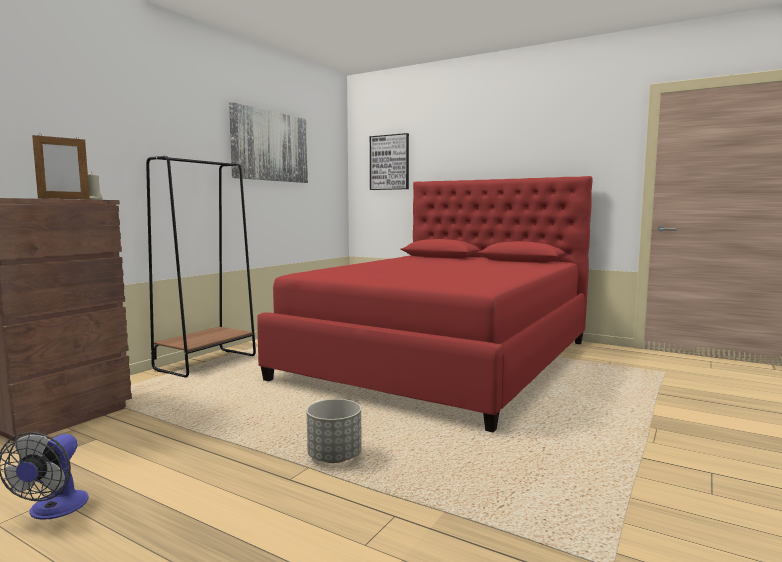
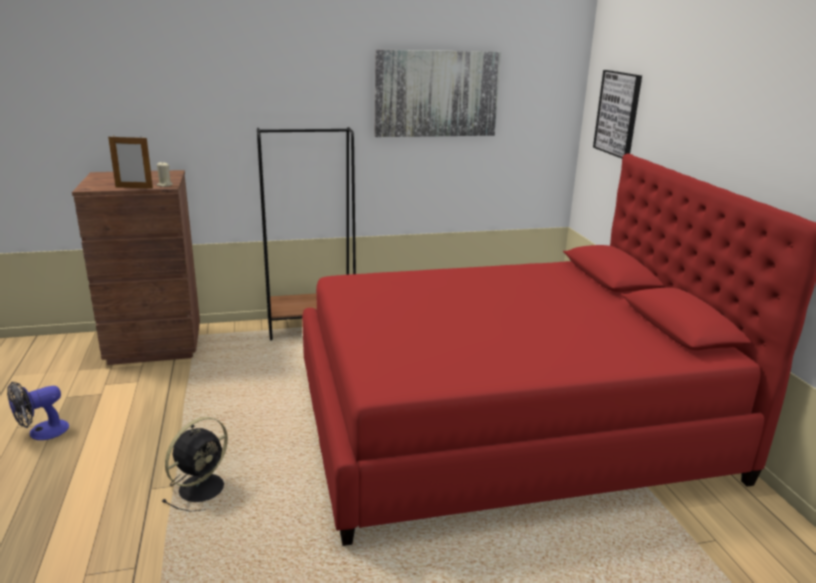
camera: 45 degrees right, 15 degrees up
grey planter [307,399,362,463] -> black fan [162,417,228,512]

